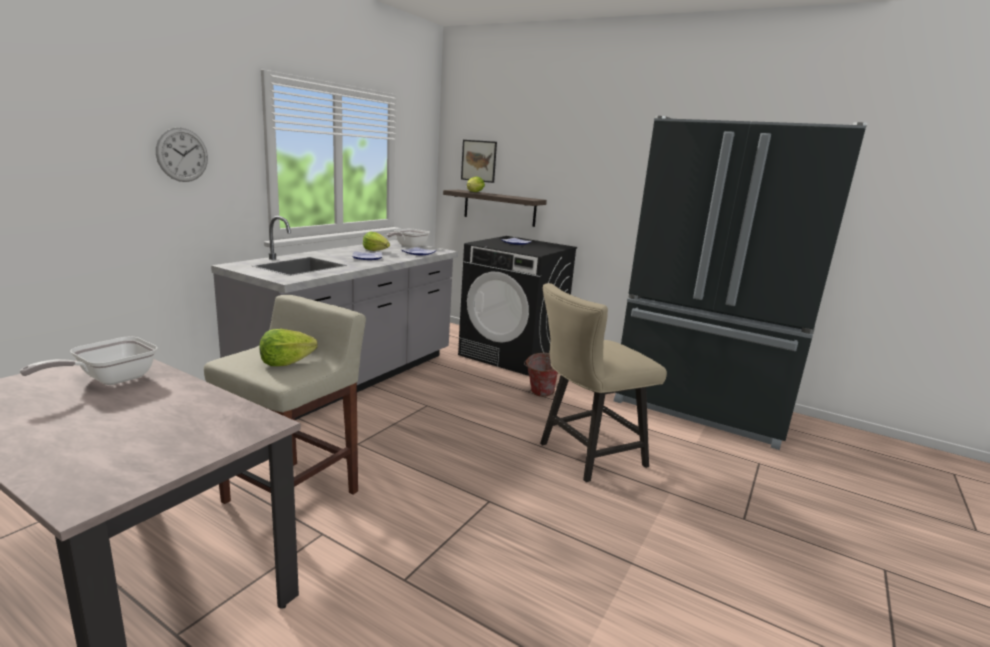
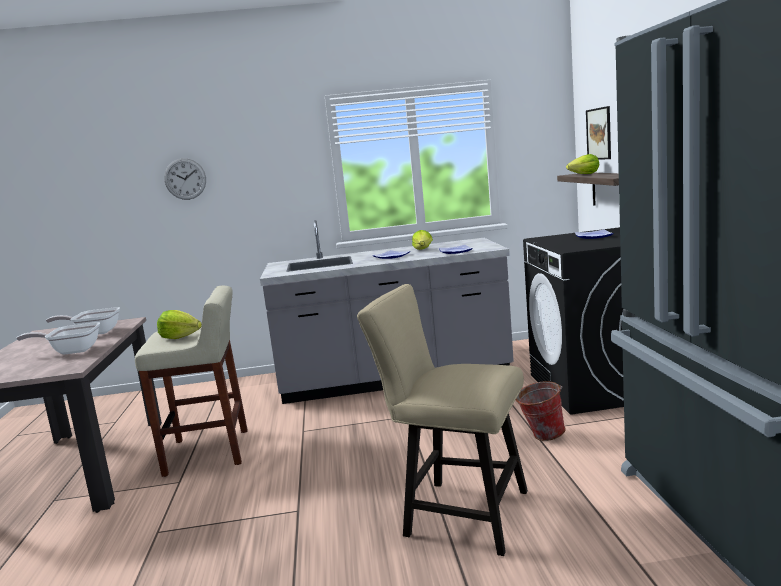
camera: 55 degrees right, 5 degrees down
wall clock [156,128,208,182] -> wall clock moved to [164,158,206,200]
frying pan [387,228,430,248] -> frying pan moved to [16,322,100,354]

